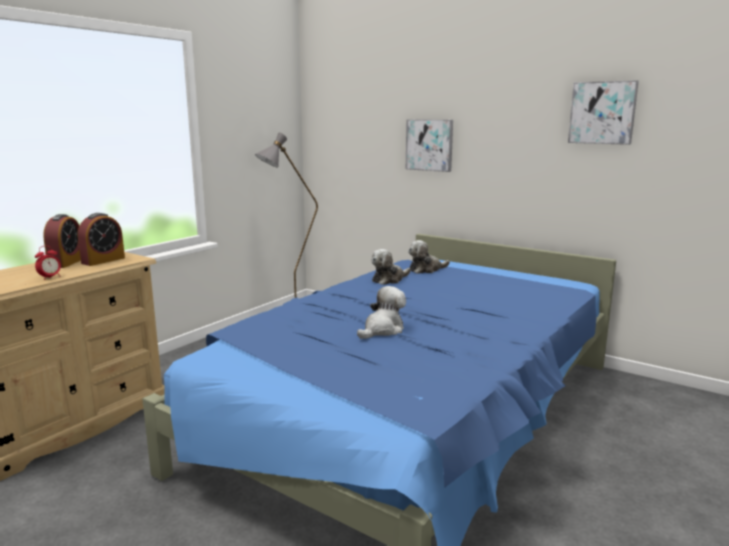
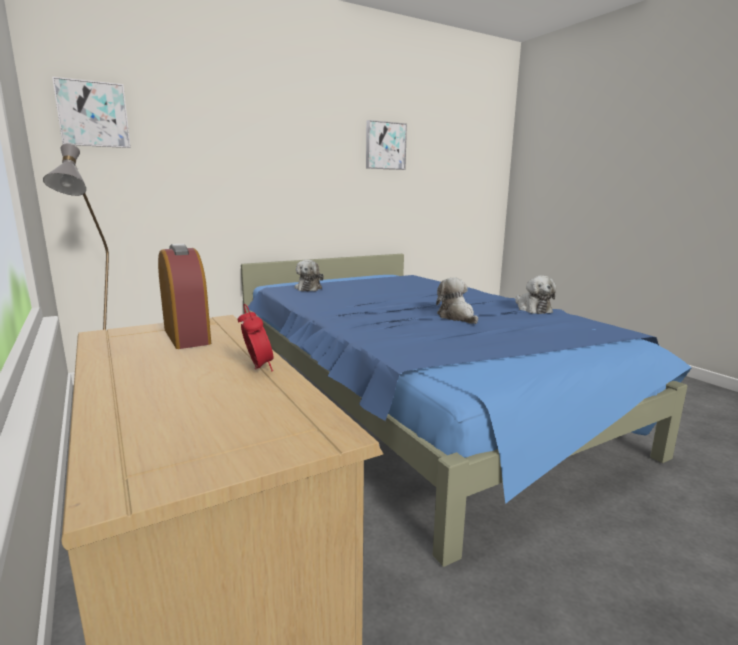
camera: 65 degrees left, 0 degrees up
alarm clock [43,214,81,268] -> none
plush toy [371,249,410,285] -> plush toy moved to [515,275,557,314]
picture [406,119,453,172] -> picture moved to [52,77,131,148]

